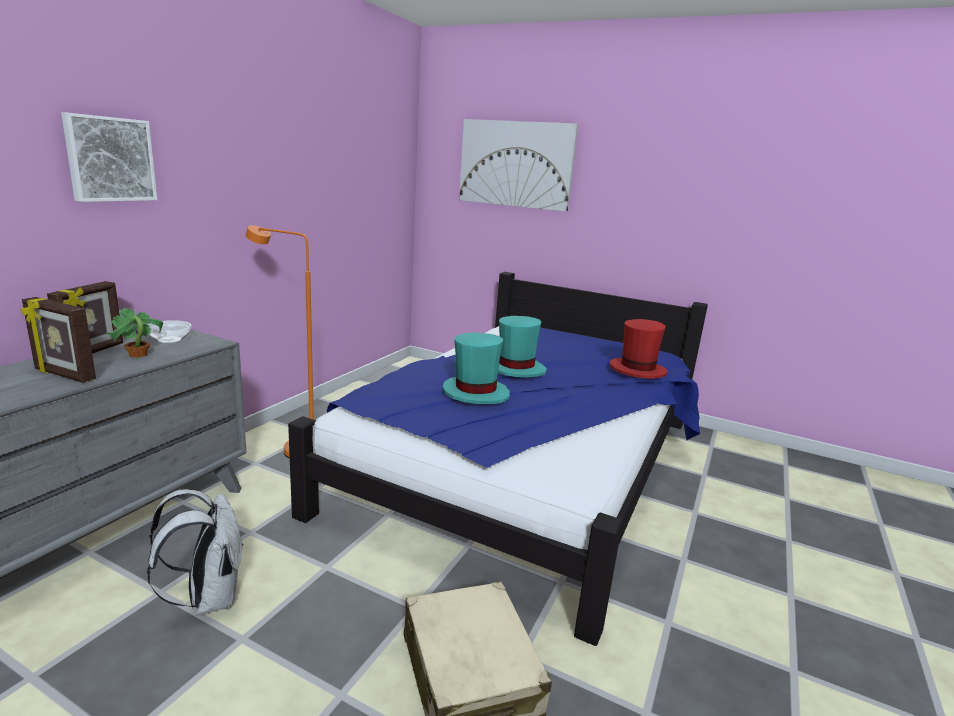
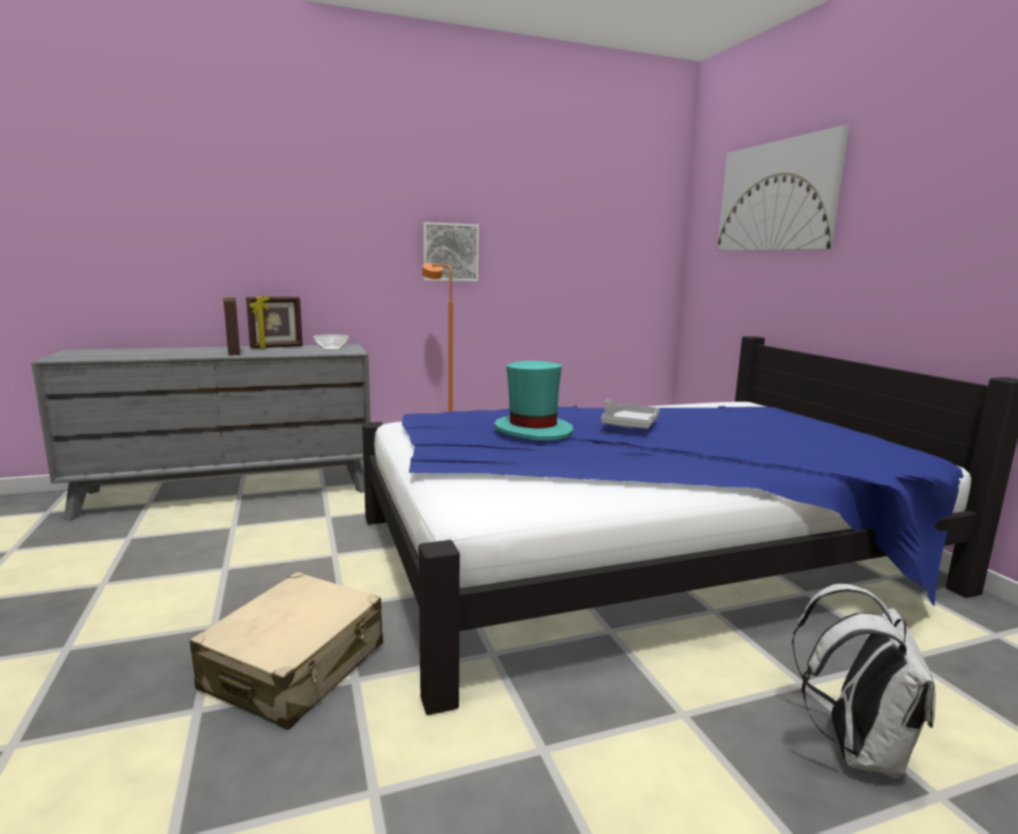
camera: 45 degrees right, 5 degrees down
picture [61,112,157,202] -> picture moved to [423,222,479,281]
potted plant [106,308,163,358] -> none
white backpack [147,489,243,616] -> white backpack moved to [792,584,936,779]
turquoise hat [498,316,547,377] -> grey tray [601,399,660,429]
red hat [609,319,667,379] -> none

